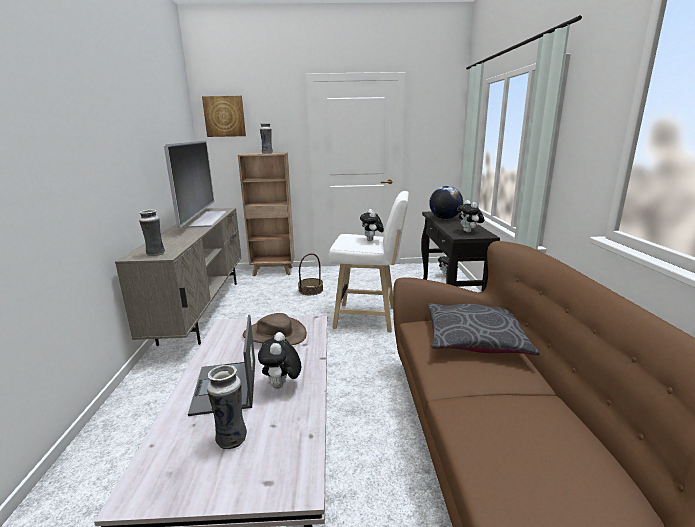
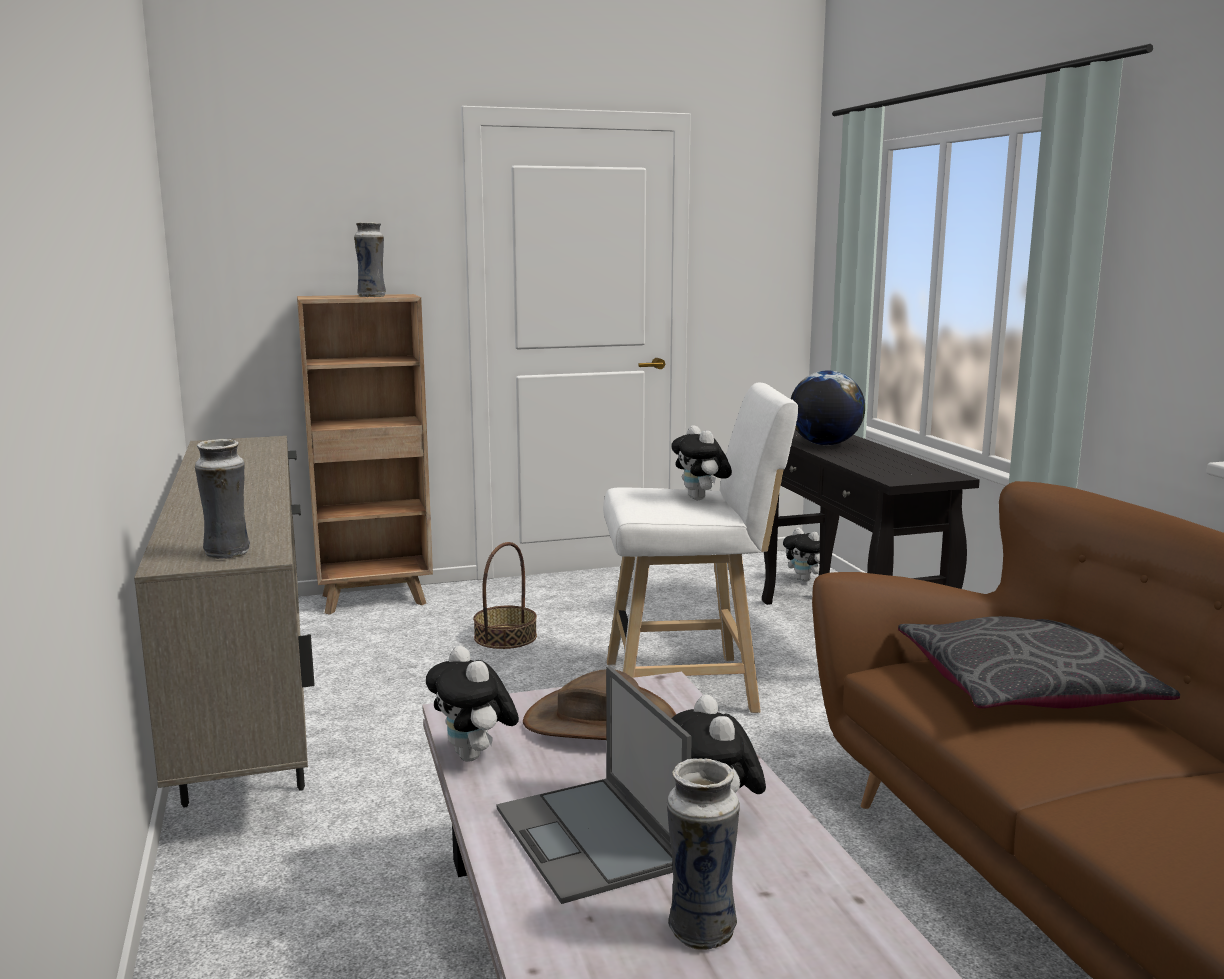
camera: 15 degrees left, 5 degrees down
television [164,140,227,228] -> none
picture [202,96,246,137] -> none
plush toy [457,200,484,233] -> plush toy moved to [426,646,519,762]

